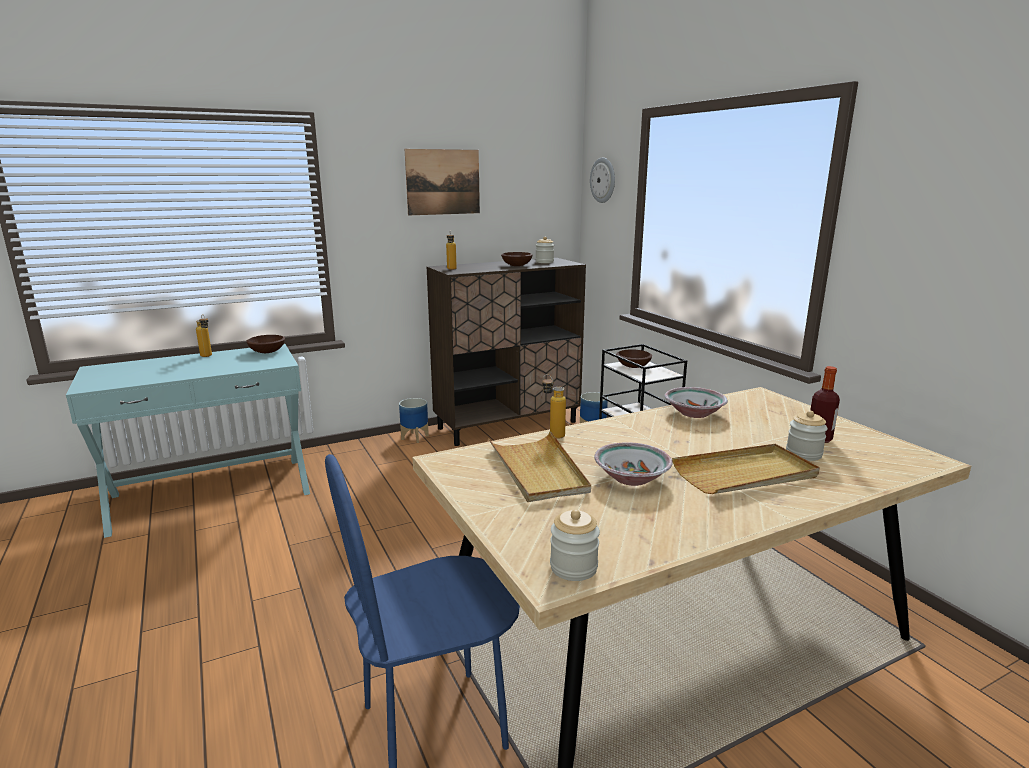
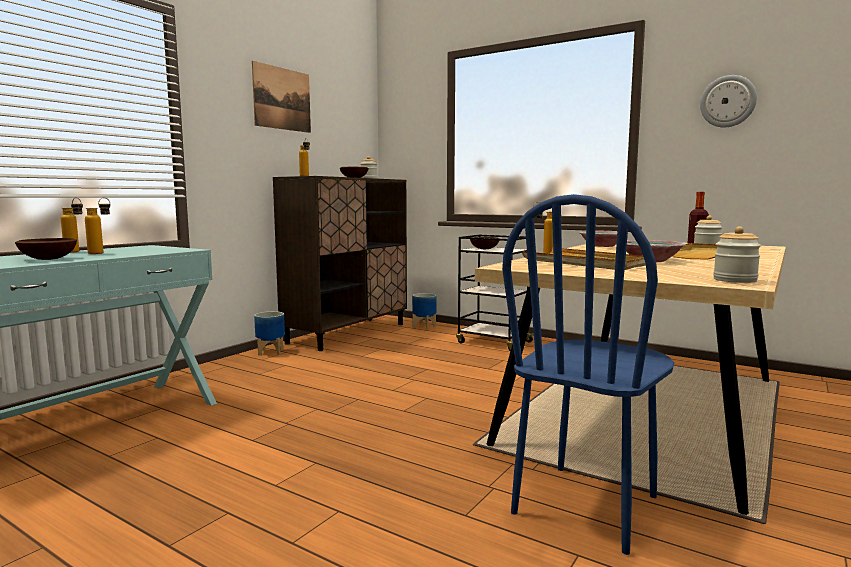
camera: 30 degrees left, 10 degrees down
brown bowl [246,335,285,353] -> brown bowl moved to [15,238,77,260]
wall clock [590,157,615,203] -> wall clock moved to [700,75,757,127]
none -> bottle [85,198,110,254]

